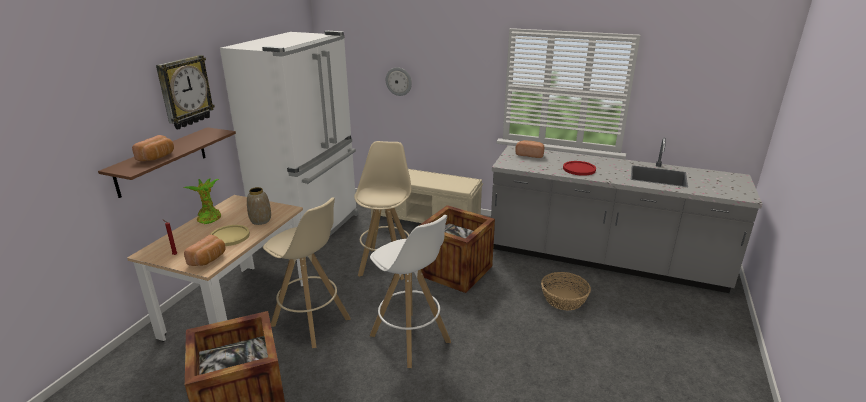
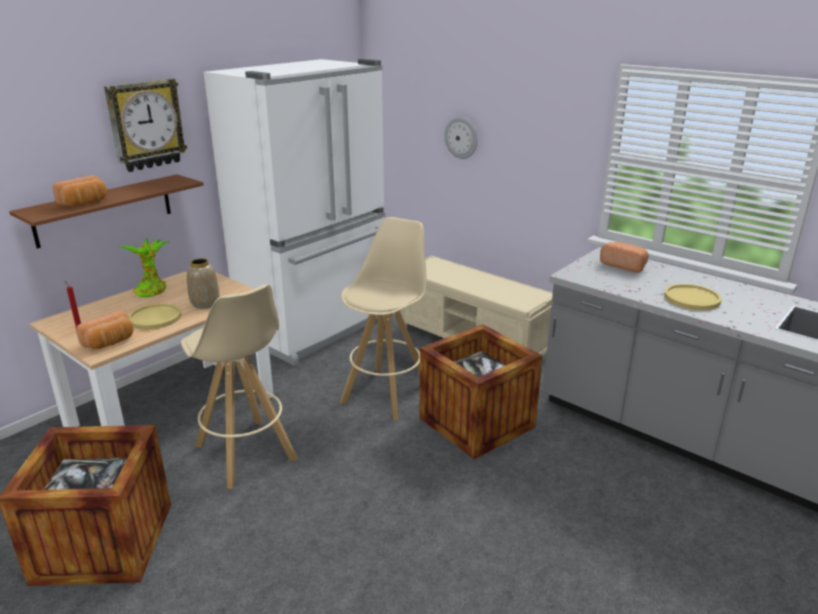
camera: 20 degrees right, 0 degrees up
white stool [370,215,451,368] -> none
basket [541,272,591,311] -> none
red plate [563,161,596,176] -> yellow plate [664,284,721,310]

